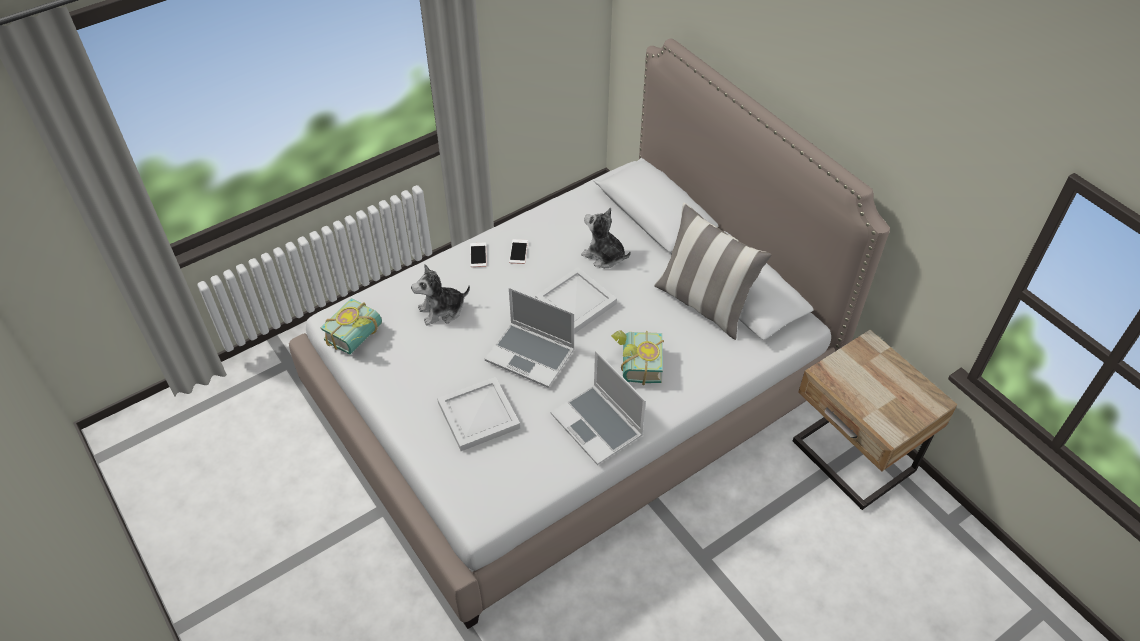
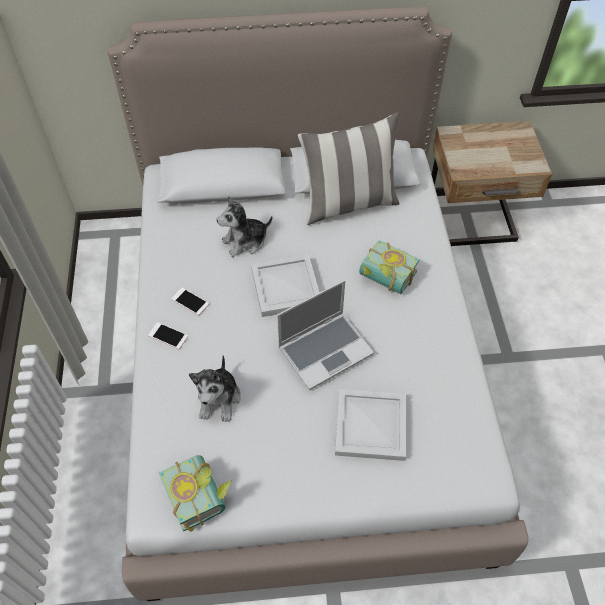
camera: 60 degrees left, 5 degrees up
laptop [551,350,646,465] -> none

